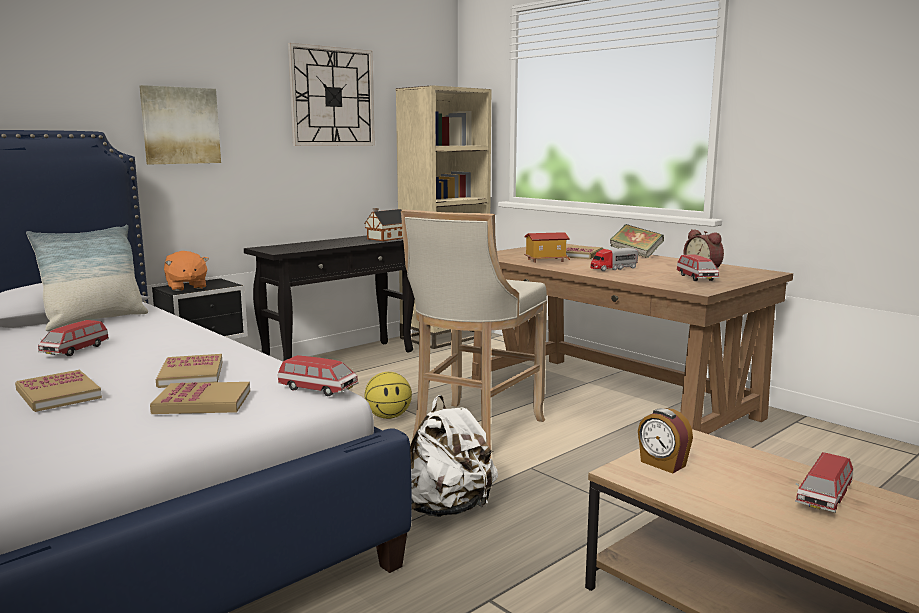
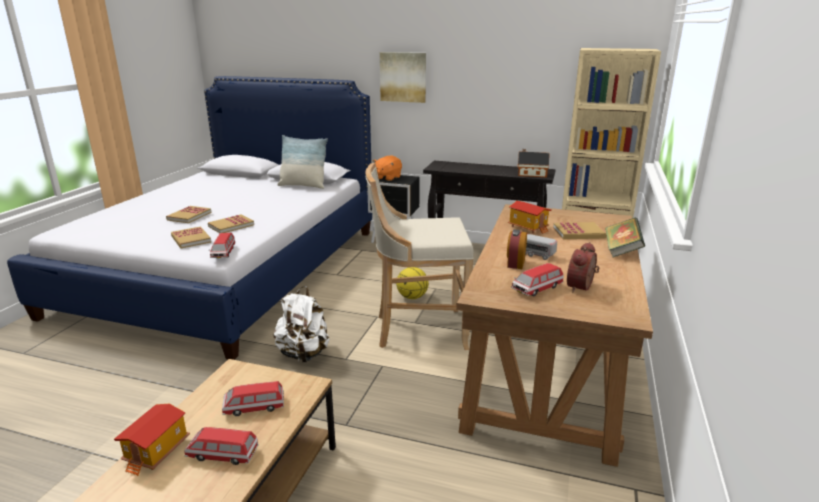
camera: 60 degrees right, 10 degrees up
toy car [38,320,109,356] -> toy car moved to [222,381,284,416]
wall clock [288,43,375,146] -> none
alarm clock [638,408,693,474] -> alarm clock moved to [507,229,527,269]
none -> toy house [114,404,190,476]

